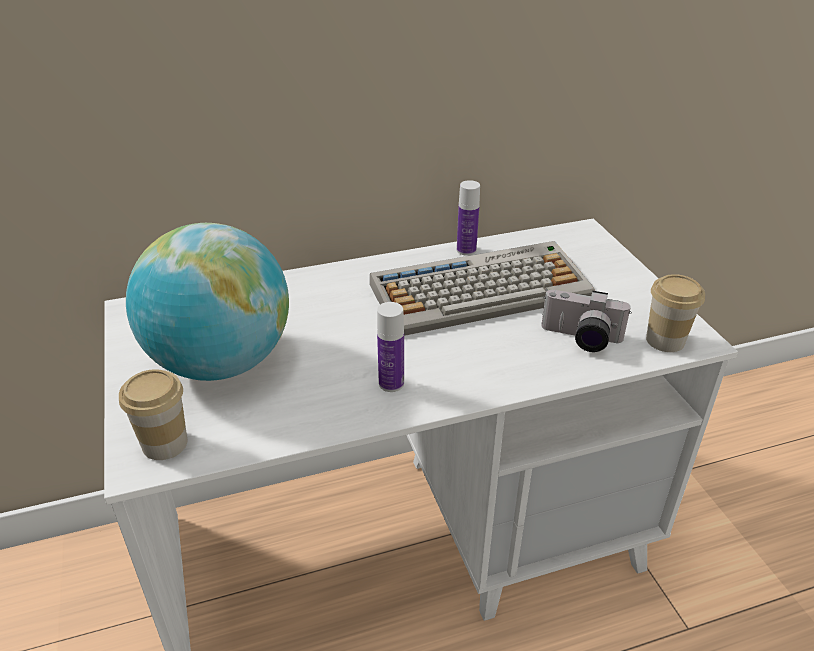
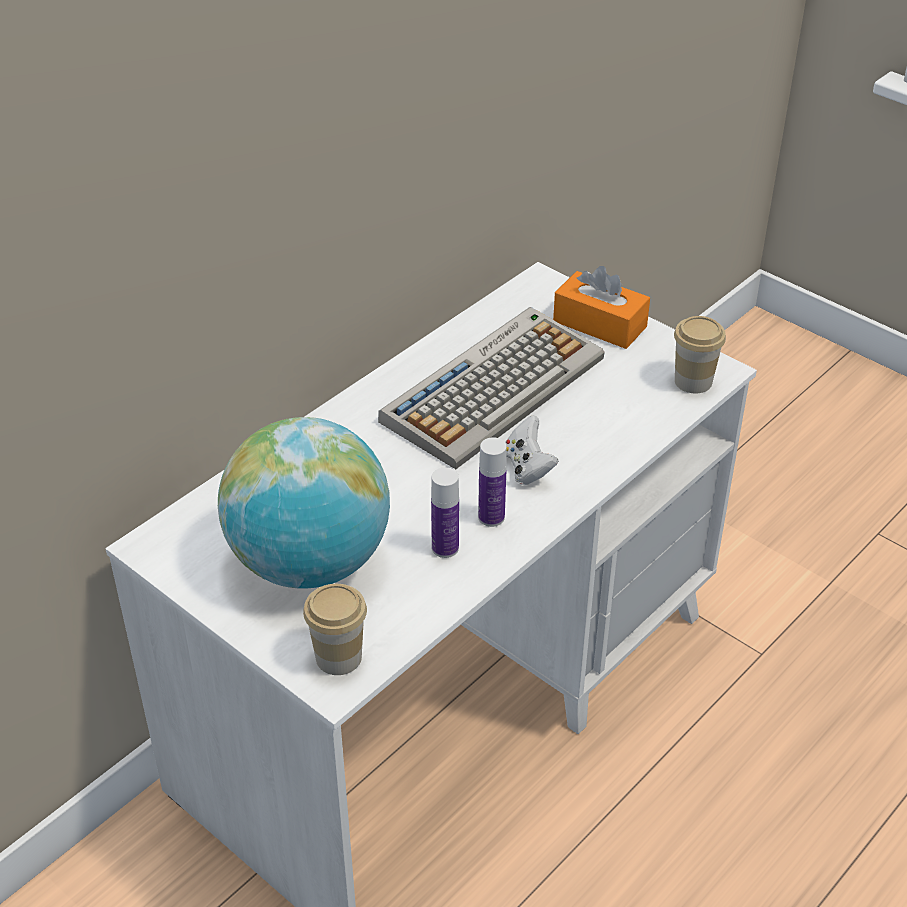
camera: 30 degrees left, 5 degrees up
bottle [457,180,480,256] -> bottle moved to [431,468,459,558]
camera [541,290,632,352] -> none
none -> white game controller [505,415,558,485]
none -> orange tissue box [553,266,650,349]

